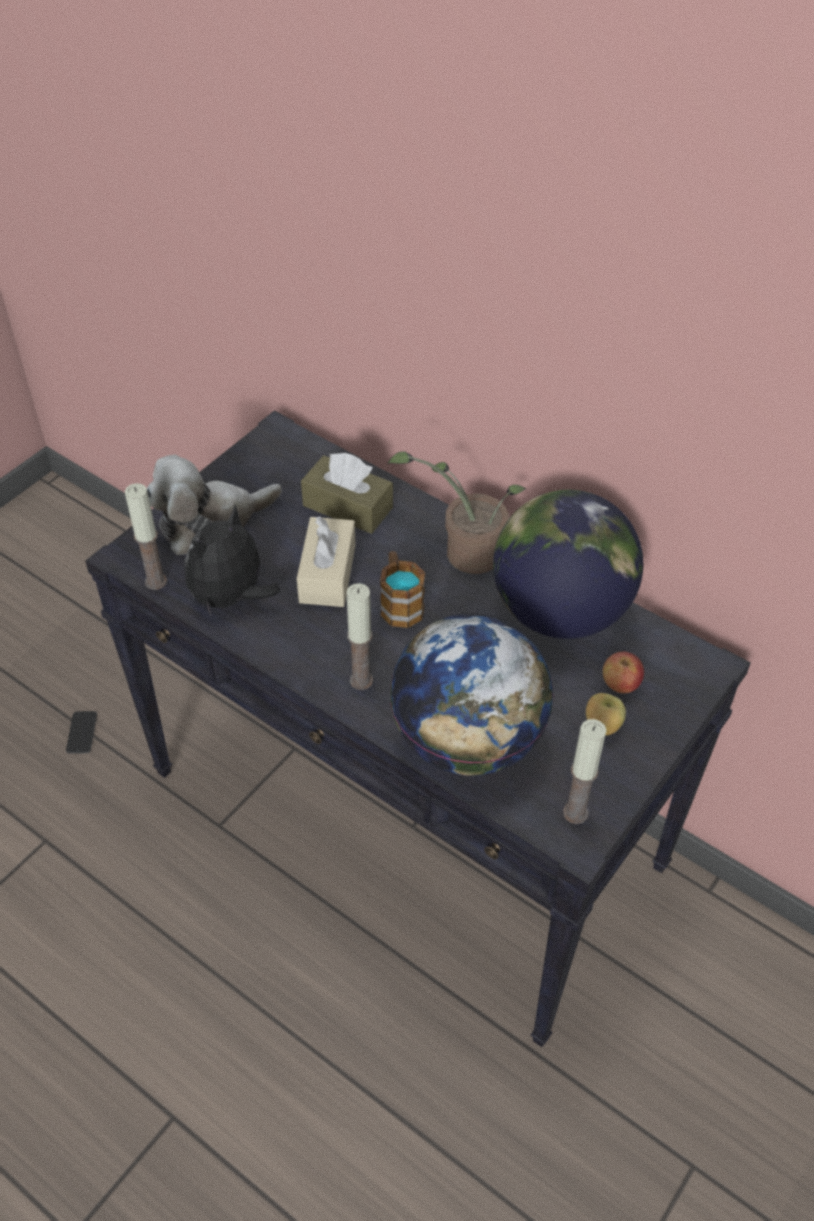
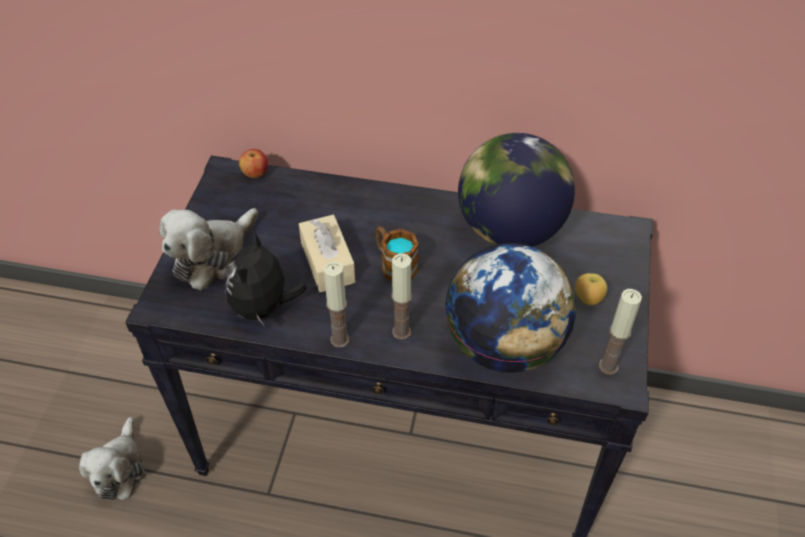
camera: 25 degrees left, 0 degrees up
phone [66,711,97,754] -> plush toy [79,417,146,500]
candle [125,483,167,590] -> candle moved to [323,261,350,348]
brown tissue box [301,453,393,534] -> none
potted plant [387,451,526,574] -> none
apple [603,651,644,693] -> apple moved to [239,149,268,178]

